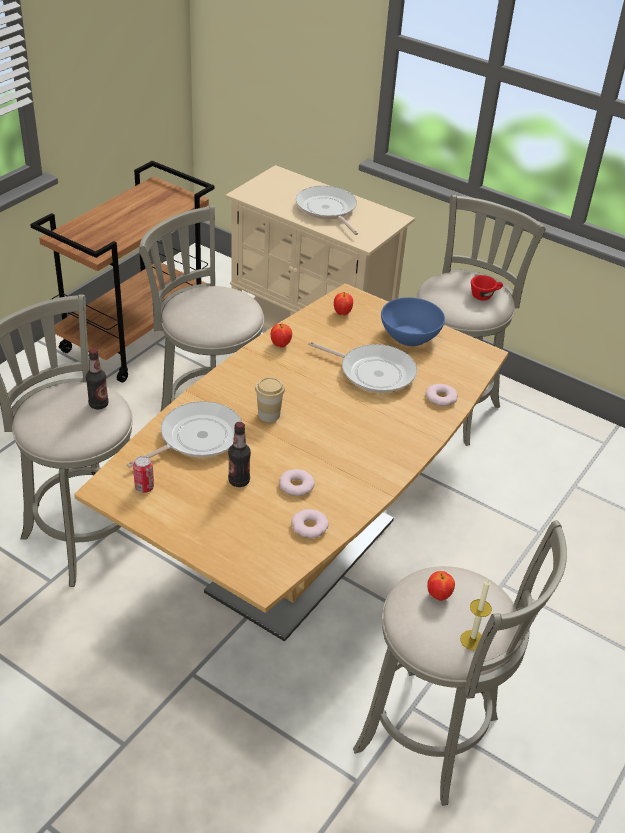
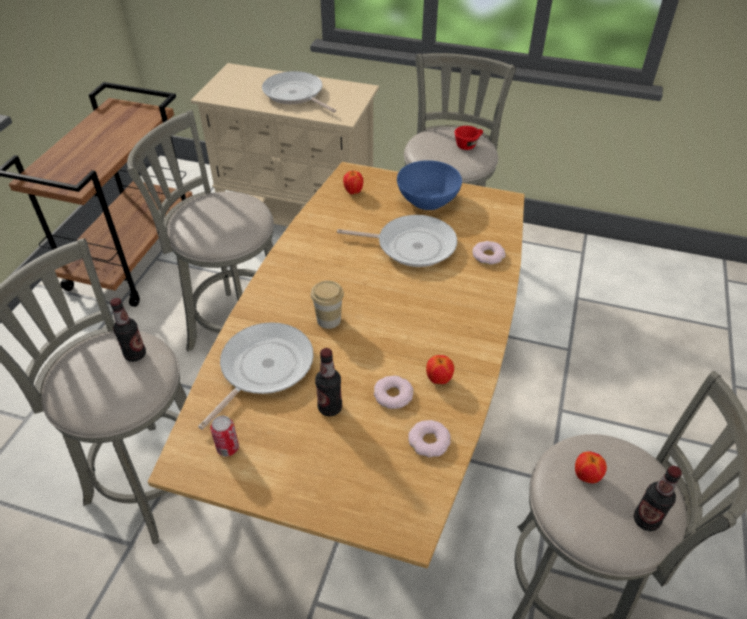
camera: 15 degrees left, 5 degrees up
apple [271,324,292,348] -> apple moved to [426,355,454,384]
candle [460,579,492,651] -> bottle [634,466,682,531]

